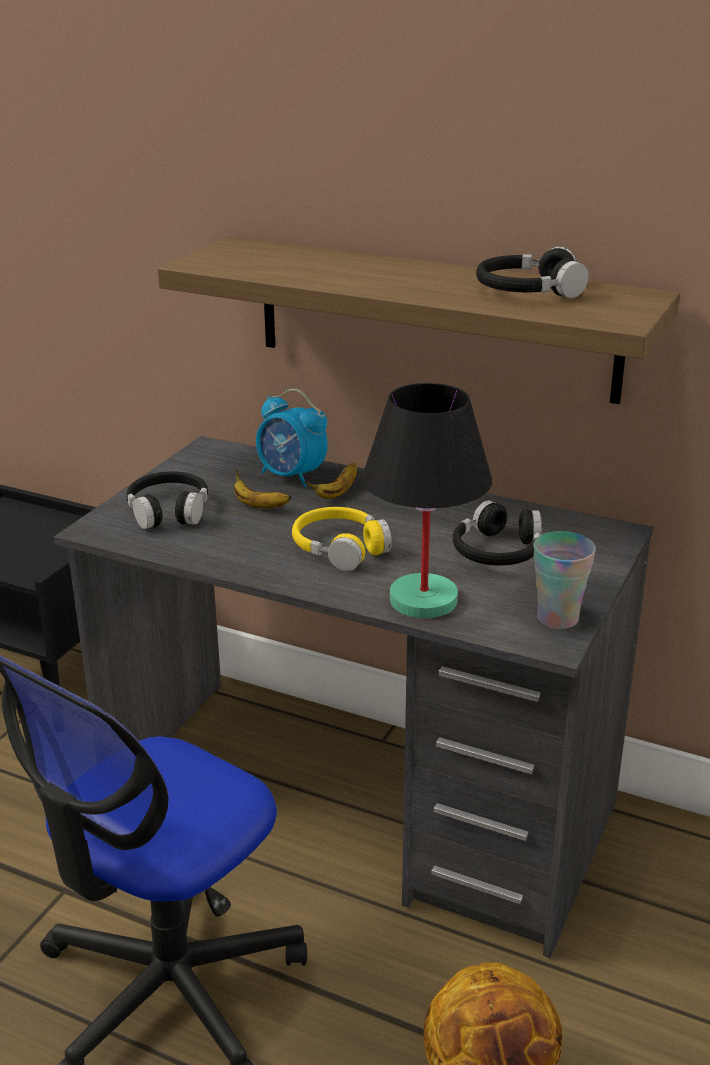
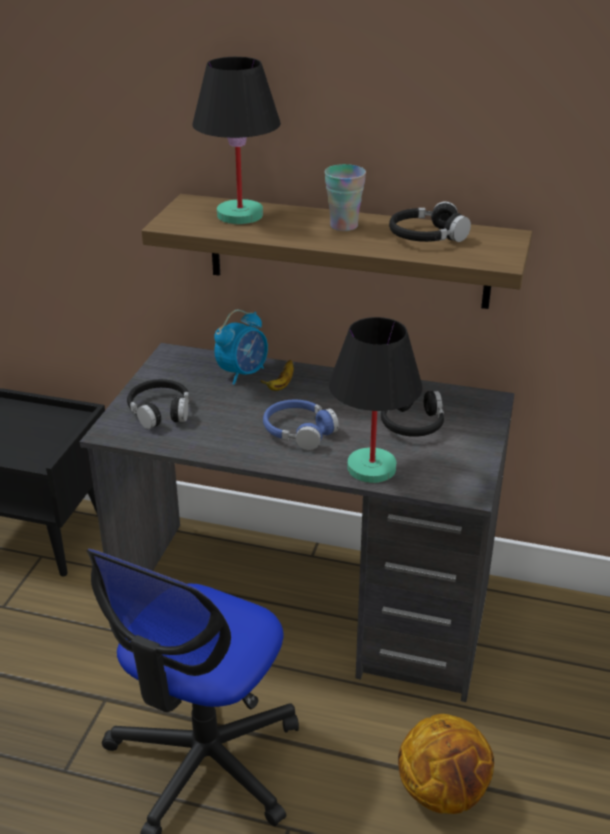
camera: 10 degrees left, 5 degrees up
banana [234,470,292,508] -> none
alarm clock [256,389,328,487] -> alarm clock turned 75 degrees counterclockwise [214,310,268,385]
yellow headphones [292,507,392,571] -> blue headphones [263,400,339,450]
cup [534,531,596,629] -> cup moved to [325,164,366,231]
none -> black table lamp [192,57,281,224]

